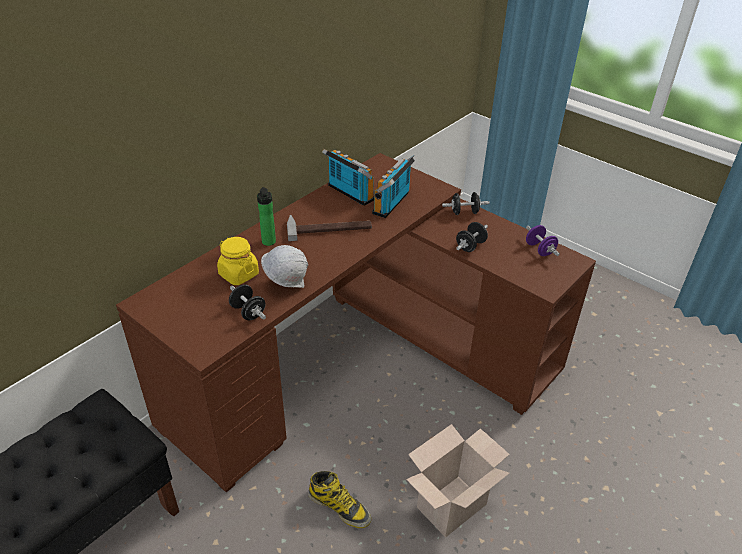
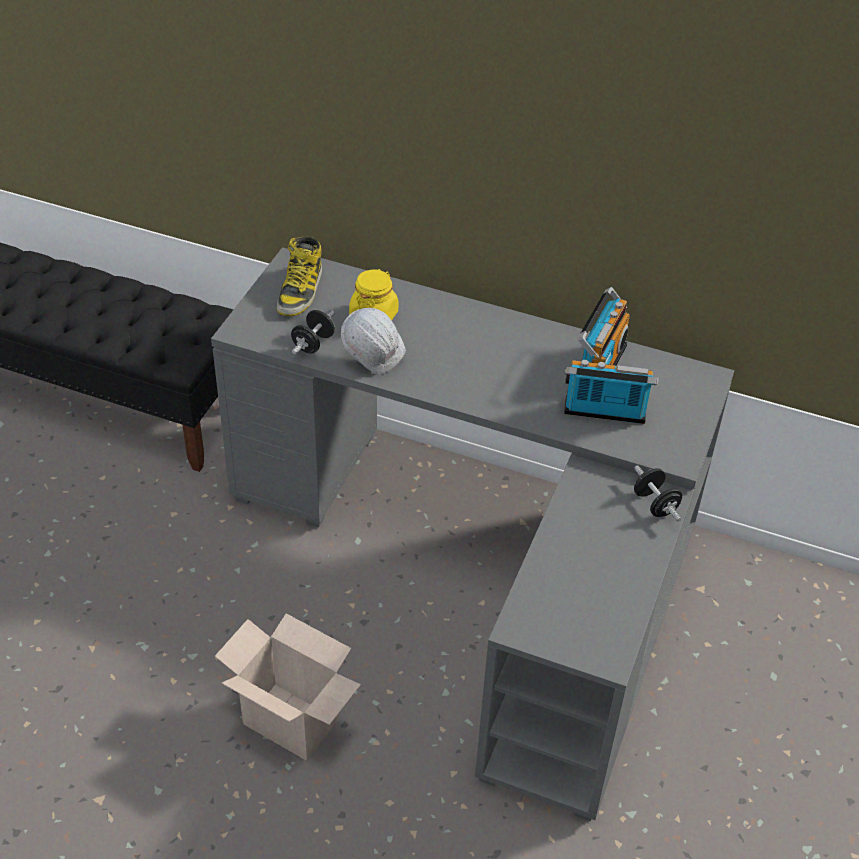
camera: 70 degrees right, 5 degrees up
brown desk [116,153,596,492] -> grey desk [211,247,734,821]
bottle [257,187,276,246] -> none
hammer [287,215,372,241] -> none
boot [308,471,371,528] -> boot moved to [277,237,322,317]
black dumbbell [456,222,488,252] -> none
purple dumbbell [526,225,560,256] -> none

